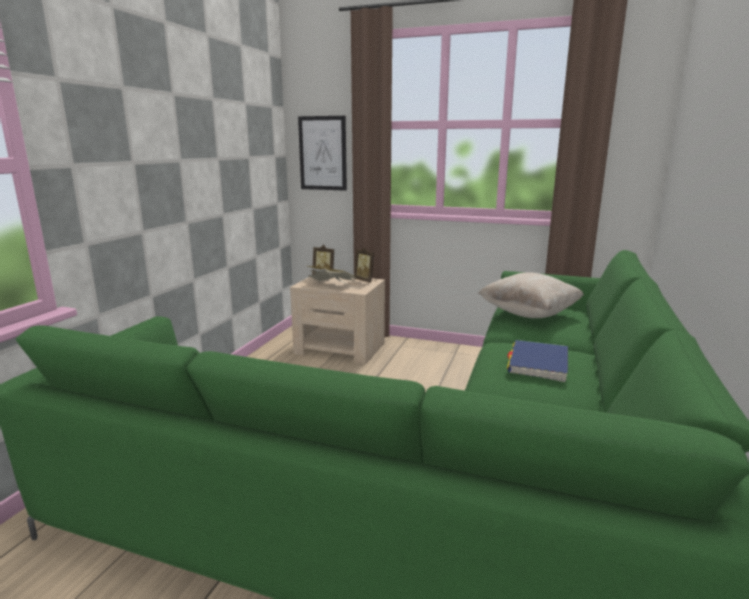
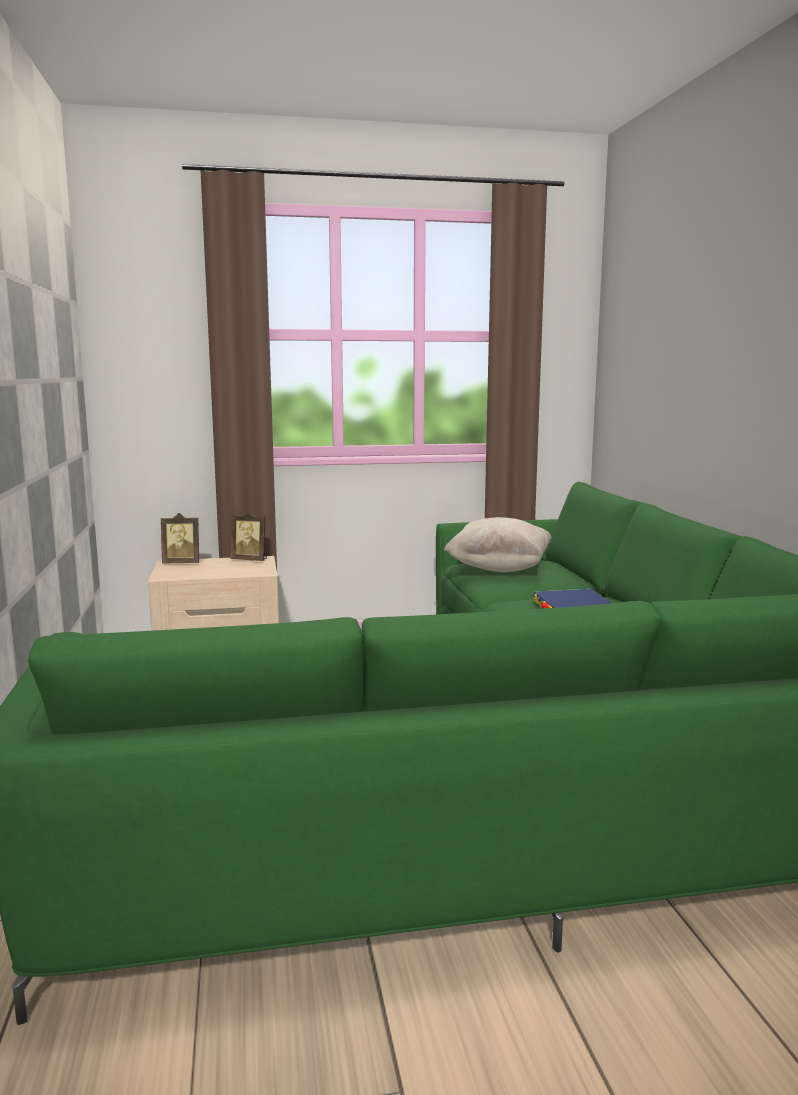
camera: 30 degrees left, 5 degrees down
picture [298,116,347,191] -> none
book [307,266,356,285] -> none

